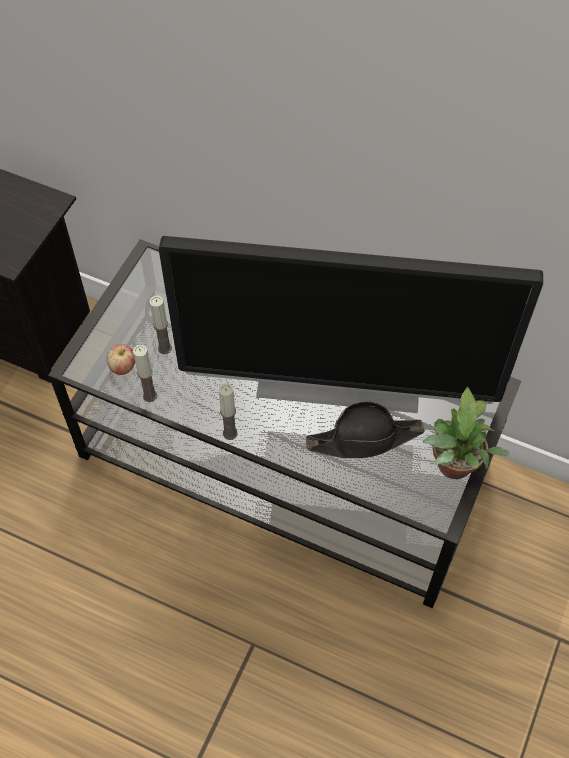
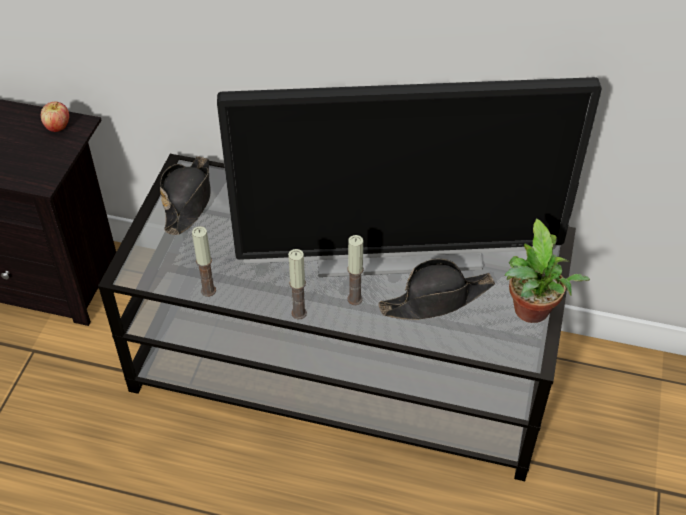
camera: 10 degrees left, 10 degrees down
apple [107,344,135,375] -> apple moved to [41,101,69,132]
candle [149,295,172,354] -> candle moved to [347,235,364,305]
none -> black hat [160,156,211,235]

